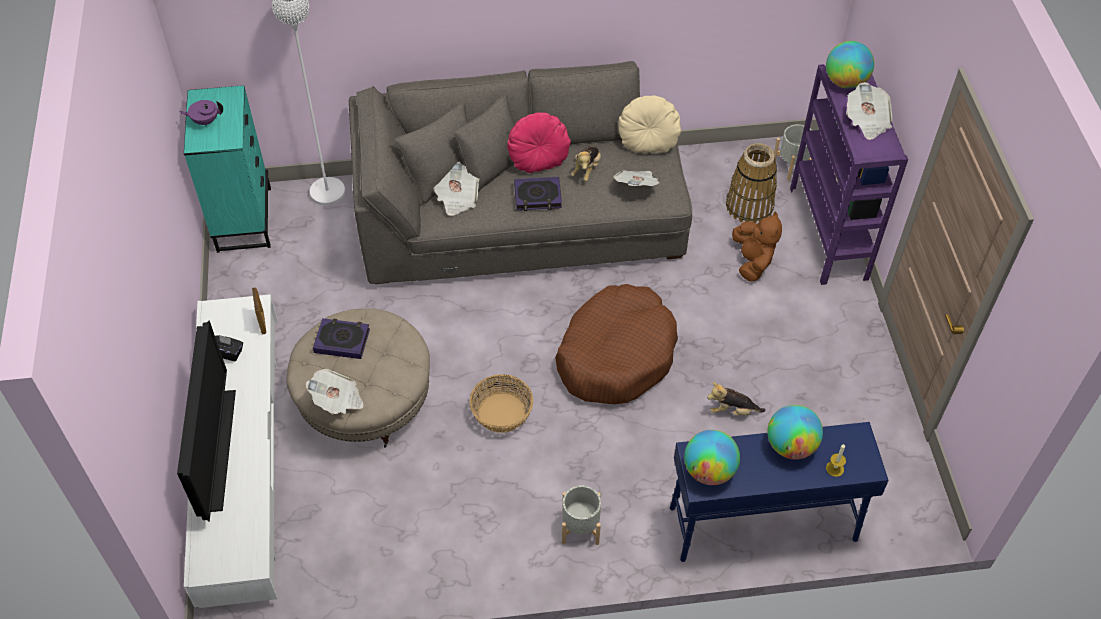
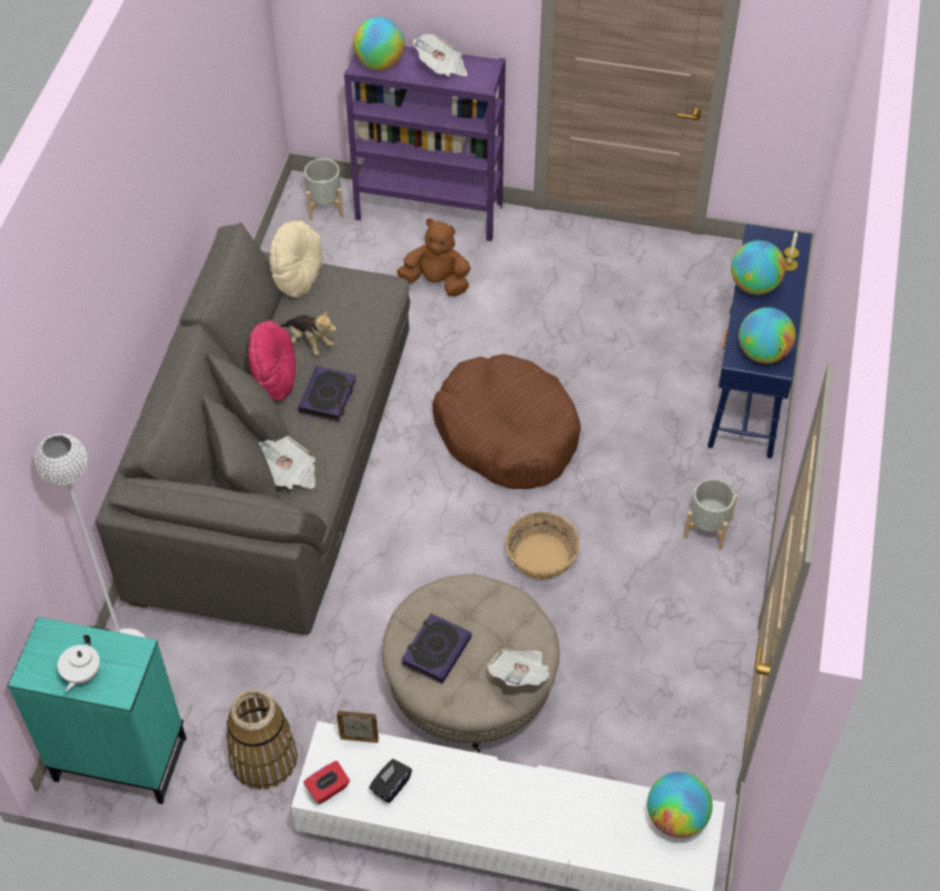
camera: 70 degrees left, 0 degrees up
television [177,320,236,522] -> none
purple teapot [180,100,223,126] -> white teapot [57,635,100,691]
newspaper [614,170,660,186] -> none
plush toy [707,382,765,415] -> none
basket [726,143,777,223] -> basket moved to [226,689,298,790]
none -> red tissue box [303,761,350,804]
none -> globe [647,772,713,838]

